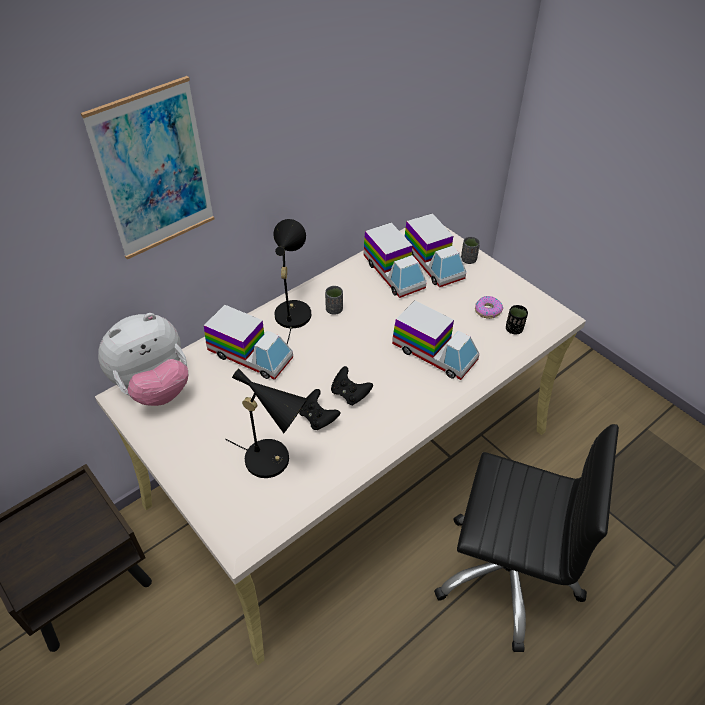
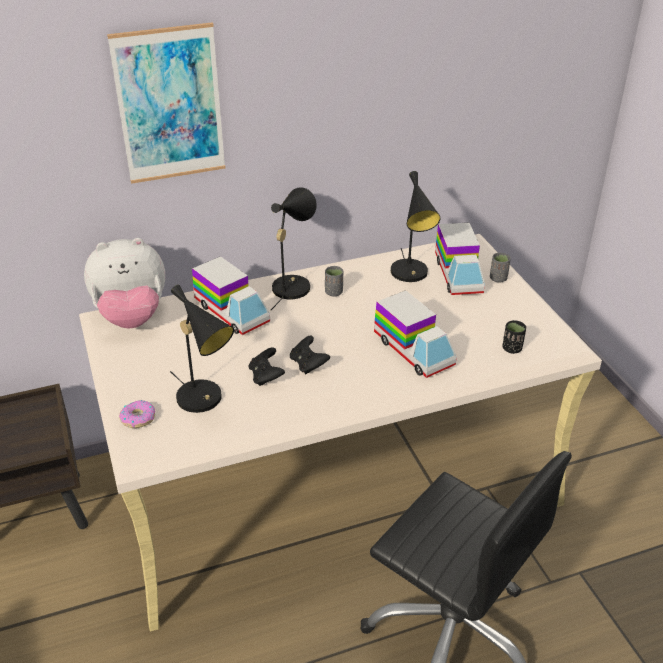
camera: 20 degrees right, 10 degrees down
toy truck [364,223,426,298] -> black table lamp [391,171,440,282]
donut [475,296,503,319] -> donut moved to [119,400,155,428]

